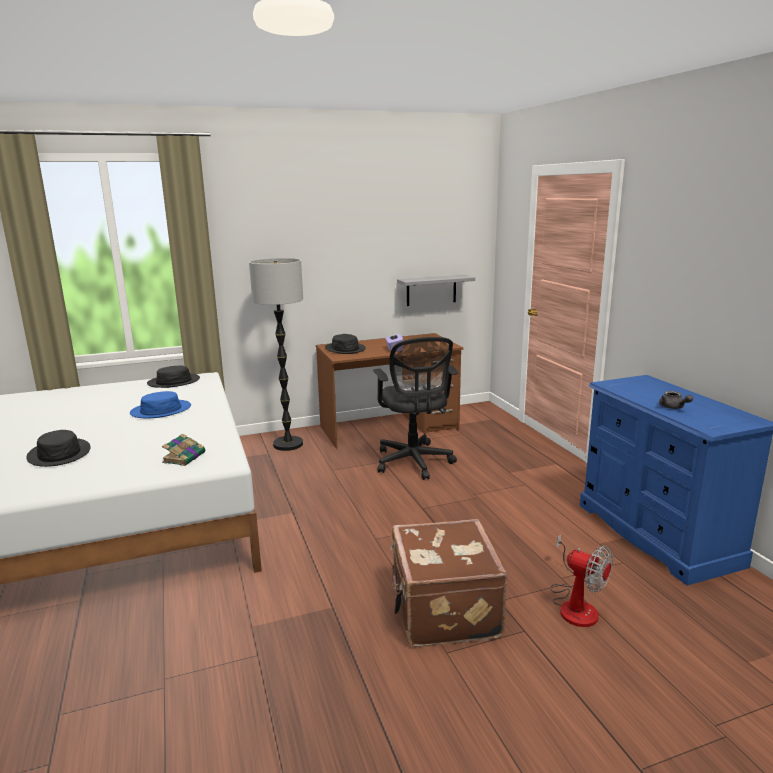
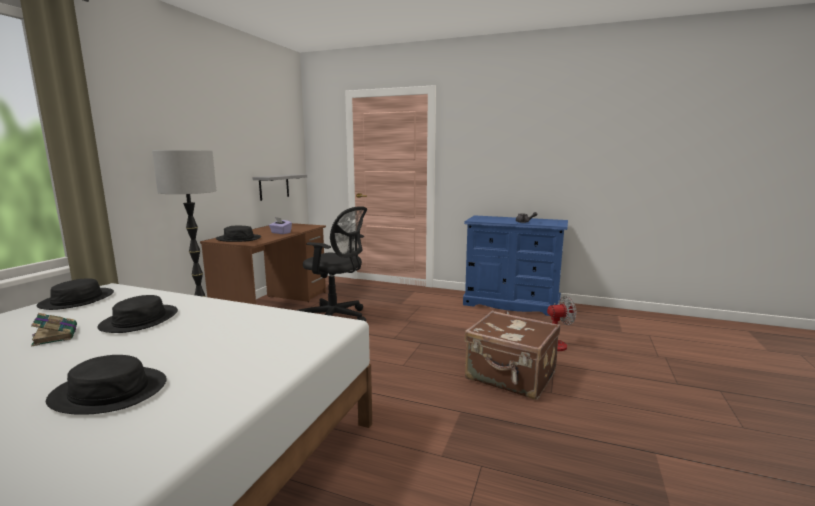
camera: 50 degrees left, 5 degrees down
blue hat [130,391,191,418] -> black hat [97,295,178,333]
book [162,434,205,466] -> book moved to [31,313,77,347]

